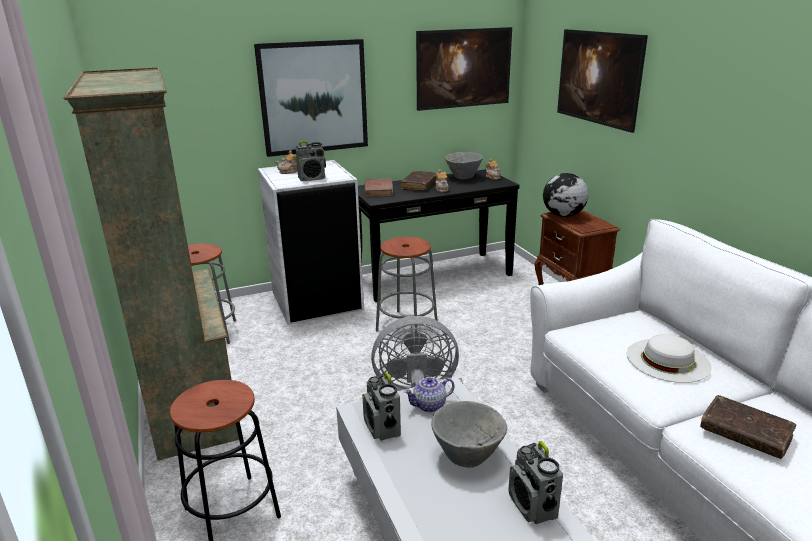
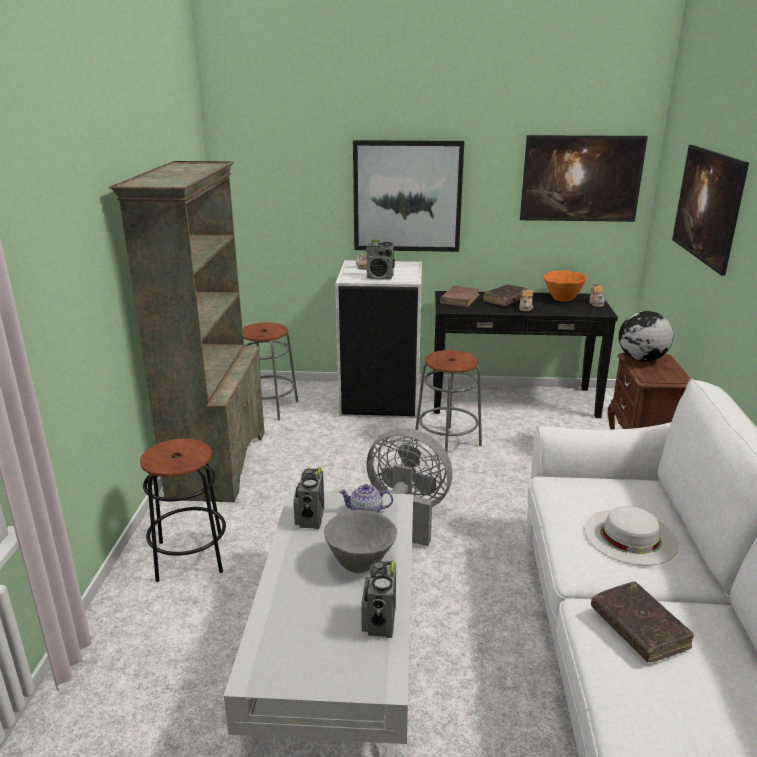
camera: 25 degrees right, 0 degrees up
grey bowl [445,152,483,180] -> orange bowl [543,270,587,302]

